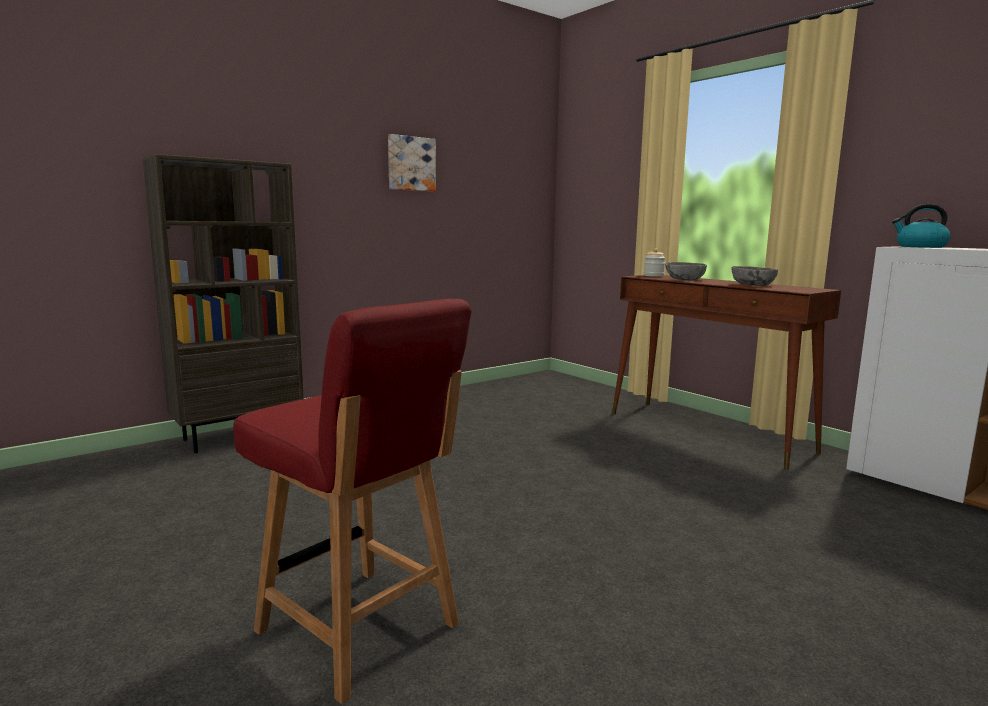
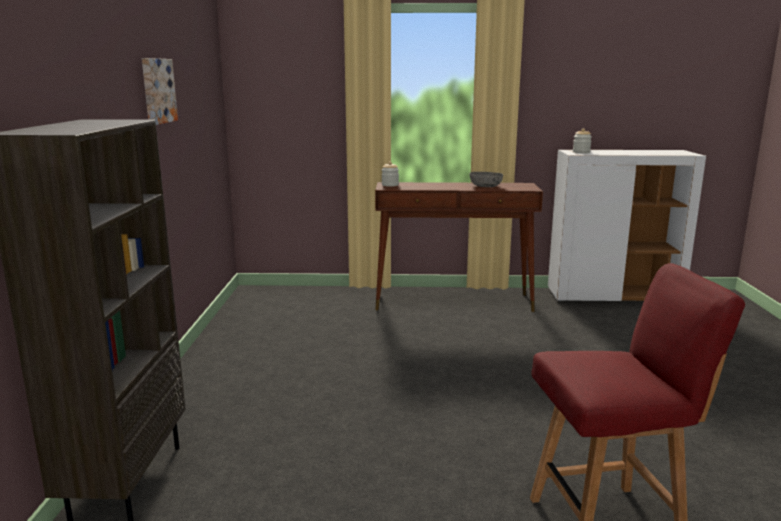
camera: 50 degrees left, 5 degrees up
grey bowl [665,262,707,281] -> none
kettle [892,204,951,248] -> jar [573,129,592,153]

